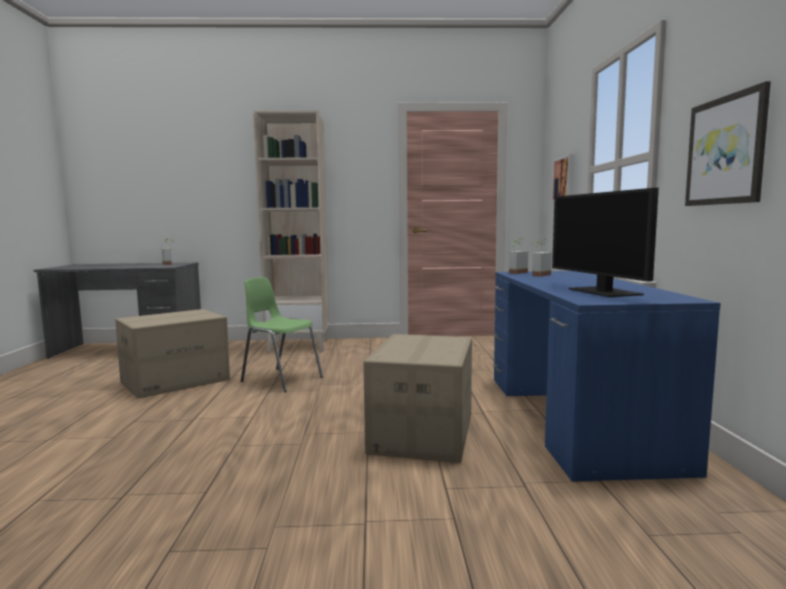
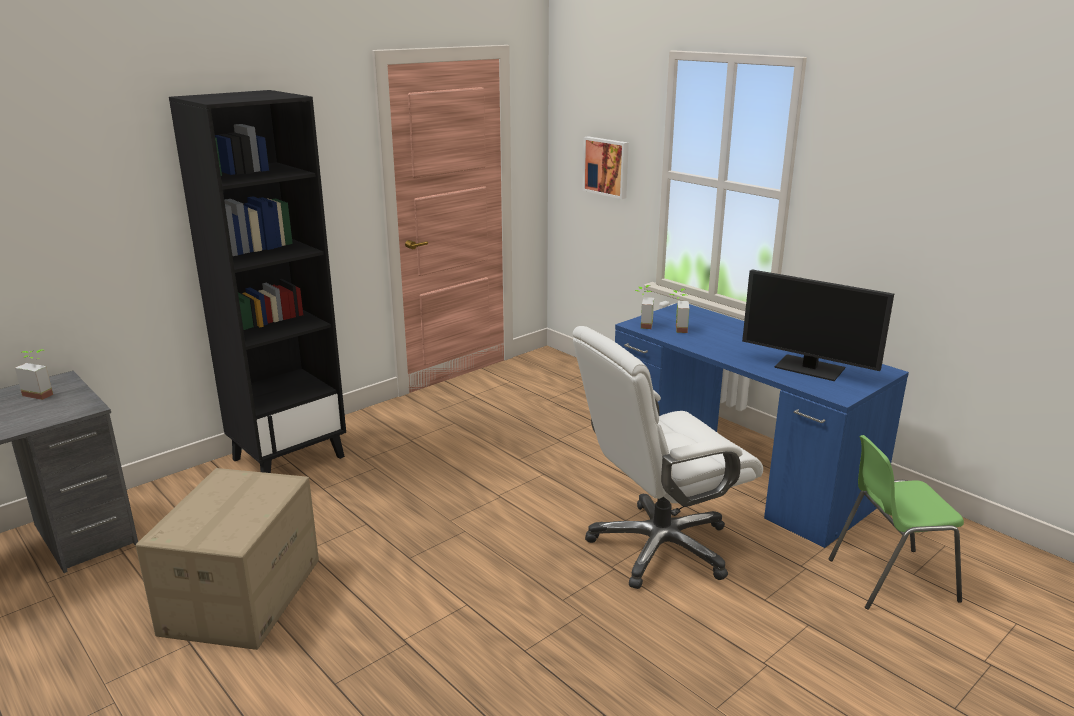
camera: 40 degrees left, 15 degrees up
green chair [241,277,323,392] -> green chair moved to [829,435,964,610]
beige bookcase [253,110,329,352] -> black bookcase [169,90,346,473]
cardboard box [363,334,472,463] -> white office chair [573,326,763,589]
picture [685,81,771,206] -> none

